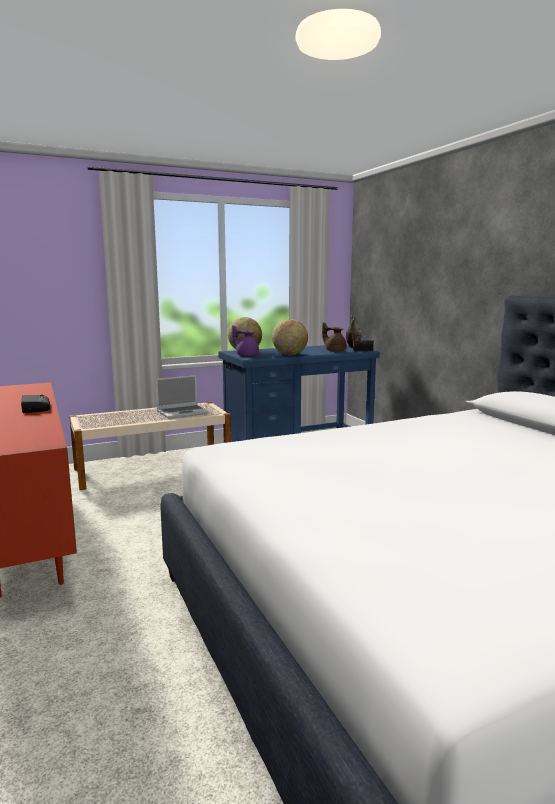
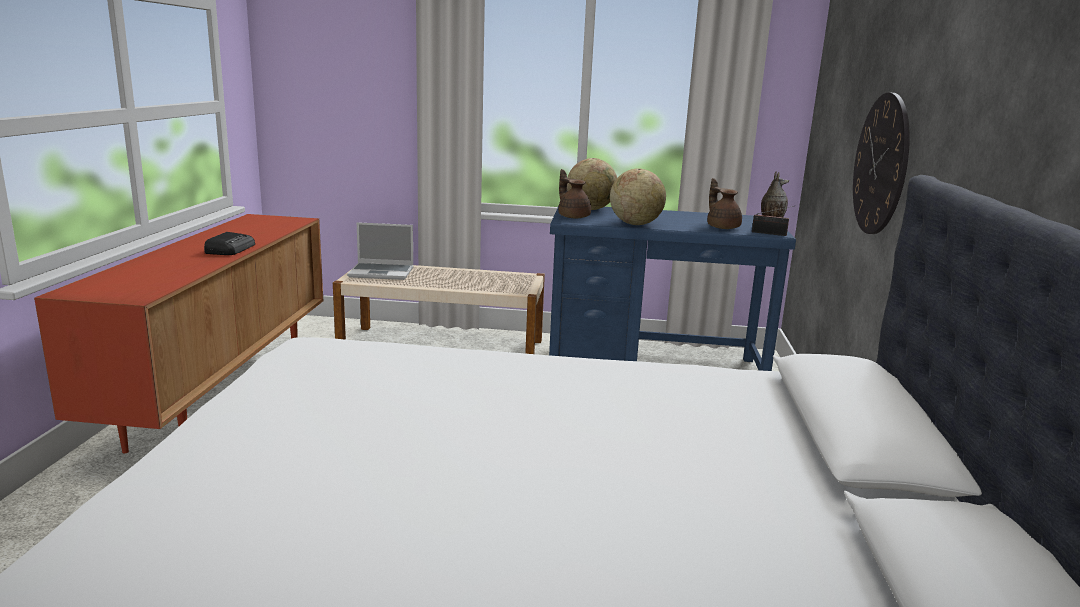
camera: 30 degrees right, 5 degrees up
laptop [156,375,209,419] -> laptop moved to [347,222,414,280]
purple teapot [232,325,259,357] -> brown teapot [558,169,591,218]
none -> wall clock [853,92,910,234]

